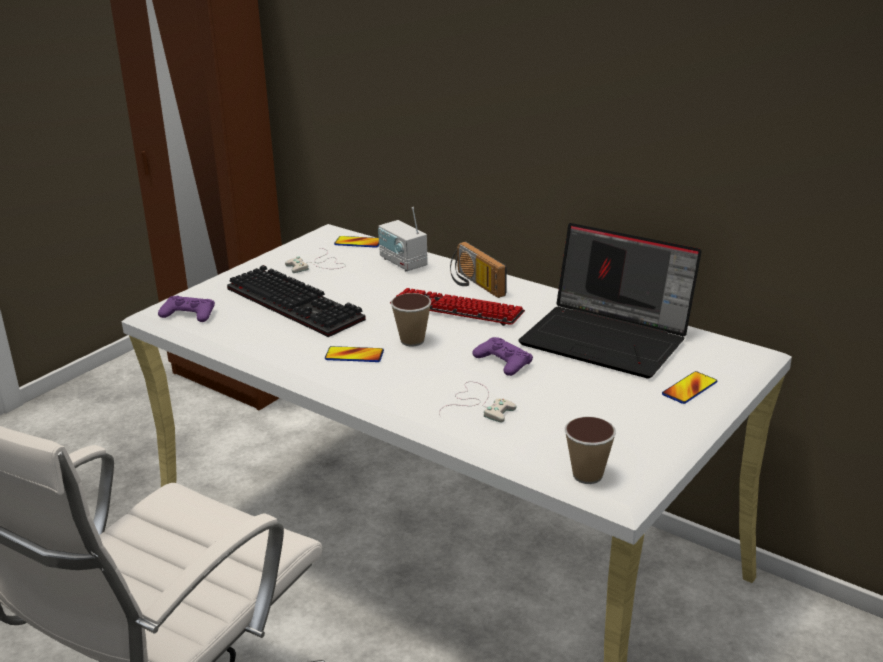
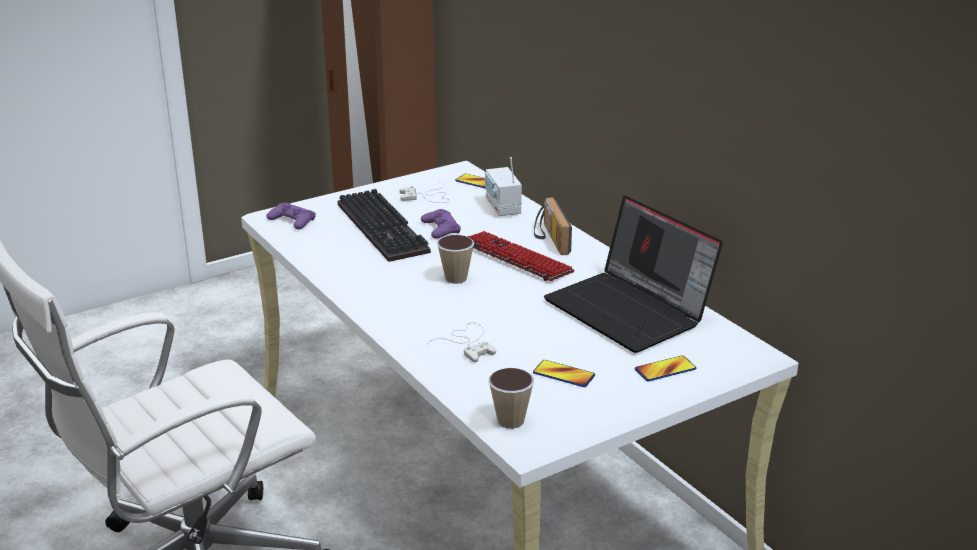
camera: 20 degrees right, 0 degrees up
phone [325,346,384,362] -> phone moved to [533,360,595,387]
purple game controller [472,337,533,376] -> purple game controller moved to [421,209,461,239]

